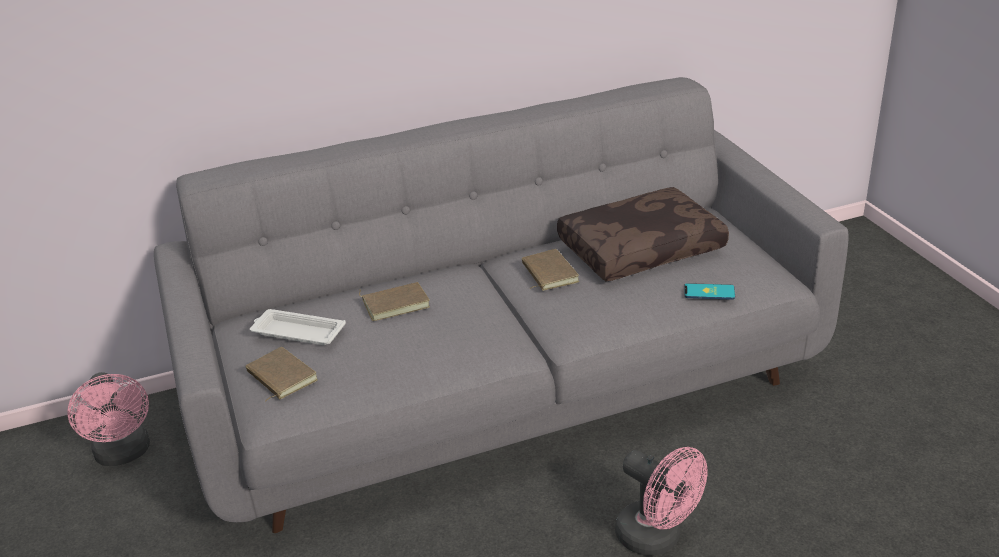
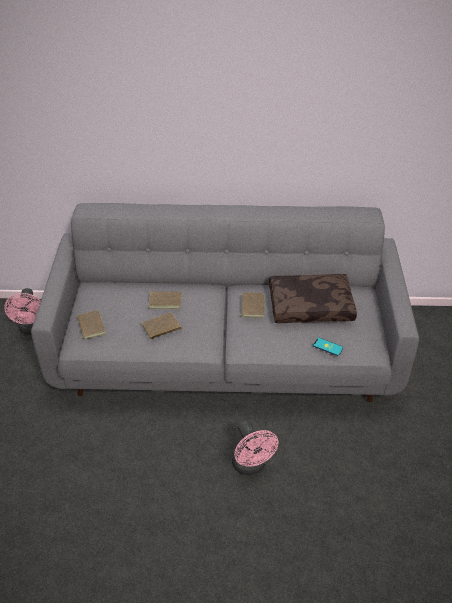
camera: 20 degrees right, 10 degrees up
white tray [250,309,346,345] -> none
none -> brown book [142,312,184,339]

